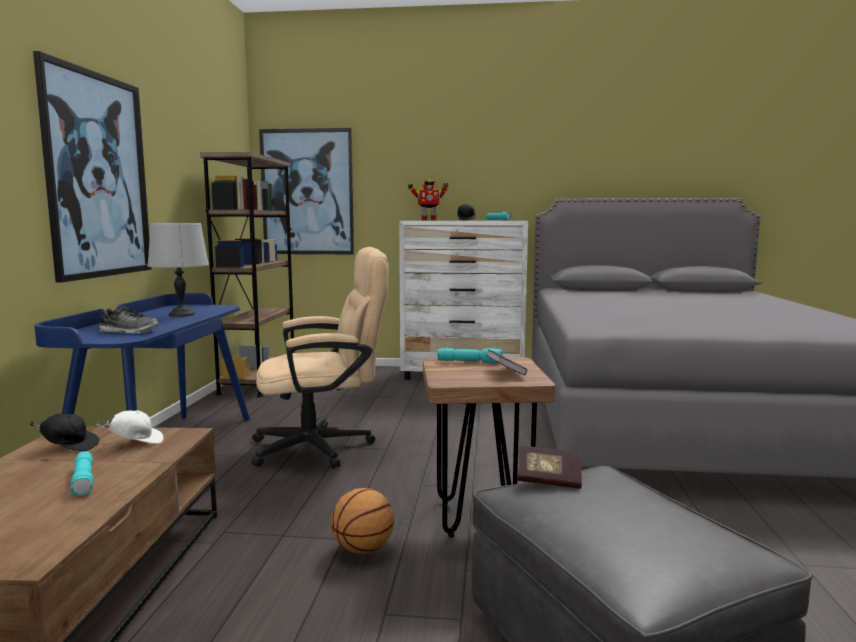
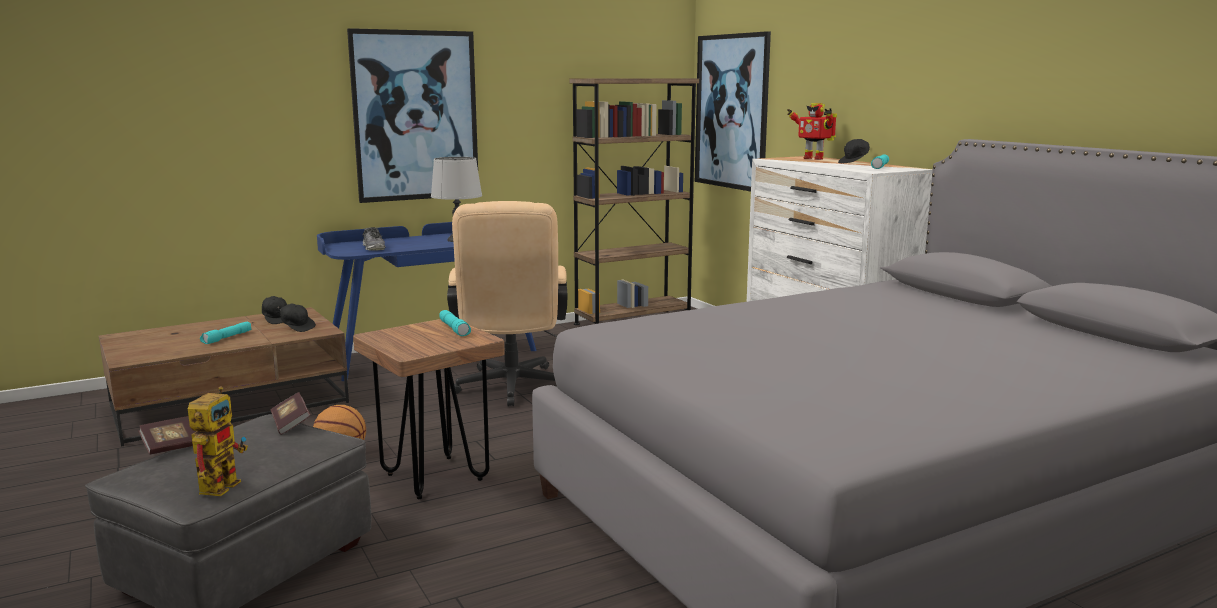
camera: 55 degrees right, 5 degrees up
white cap [96,410,163,444] -> black cap [277,304,316,332]
beige office chair [251,247,389,468] -> beige office chair turned 45 degrees clockwise [447,201,567,406]
book [486,350,527,375] -> book moved to [138,416,196,455]
none -> toy robot [188,386,248,496]

